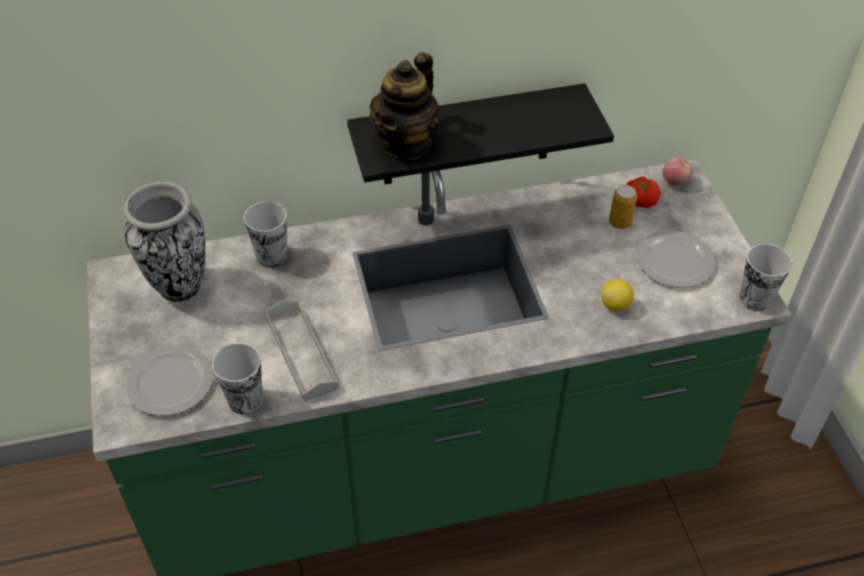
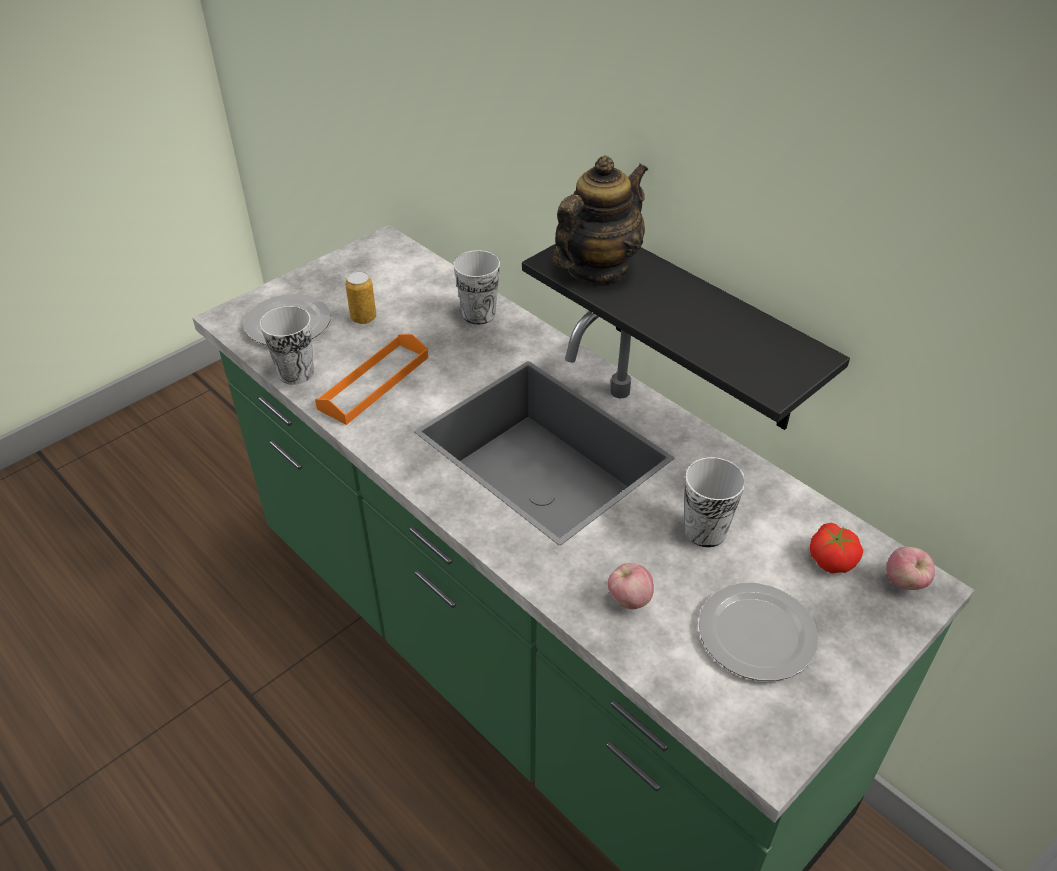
camera: 60 degrees right, 5 degrees down
vase [123,181,205,302] -> none
grey tray [265,300,339,402] -> orange tray [315,334,428,425]
teapot [370,52,442,160] -> teapot turned 135 degrees clockwise [553,155,648,284]
lemon [601,279,634,311] -> apple [608,563,654,609]
can [609,185,637,229] -> can moved to [345,271,376,324]
cup [739,244,792,311] -> cup moved to [685,457,746,547]

